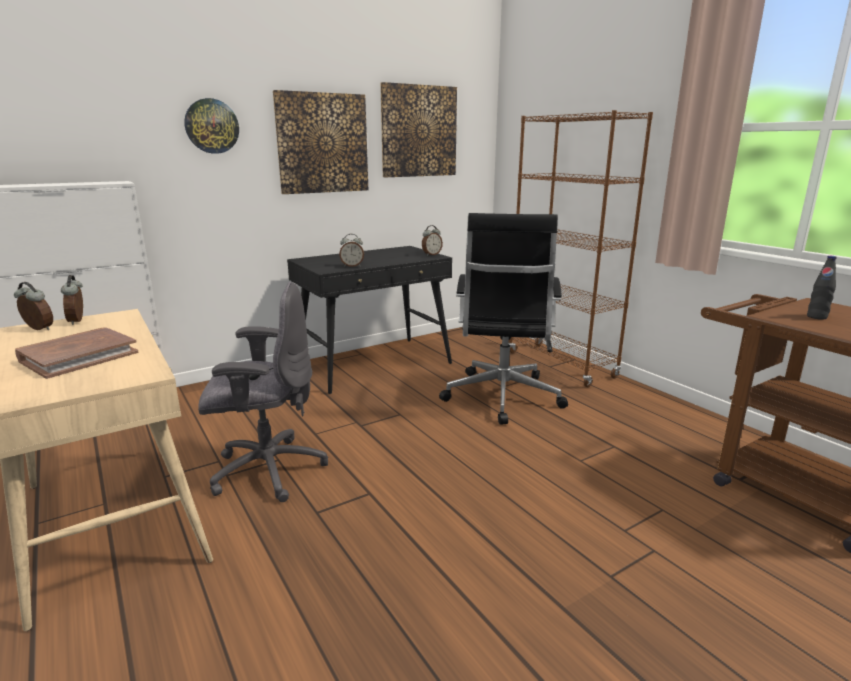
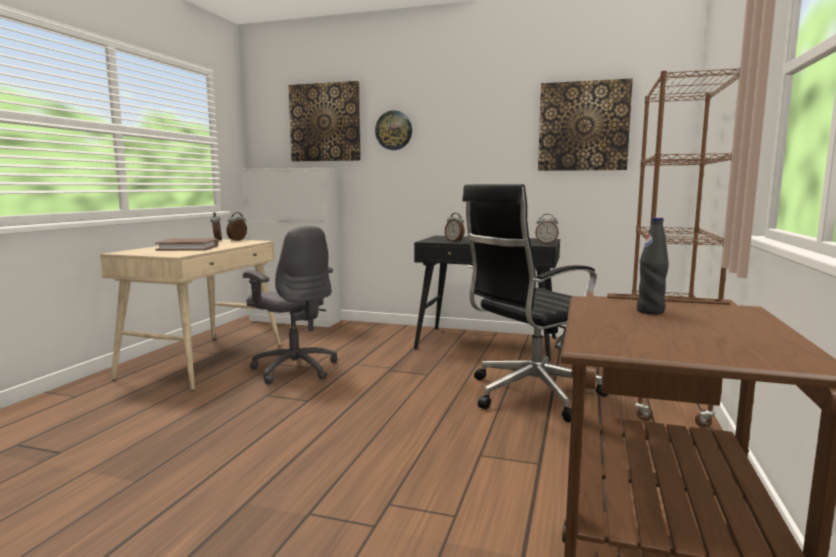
camera: 50 degrees right, 10 degrees down
picture [273,90,368,194] -> picture moved to [289,81,361,161]

